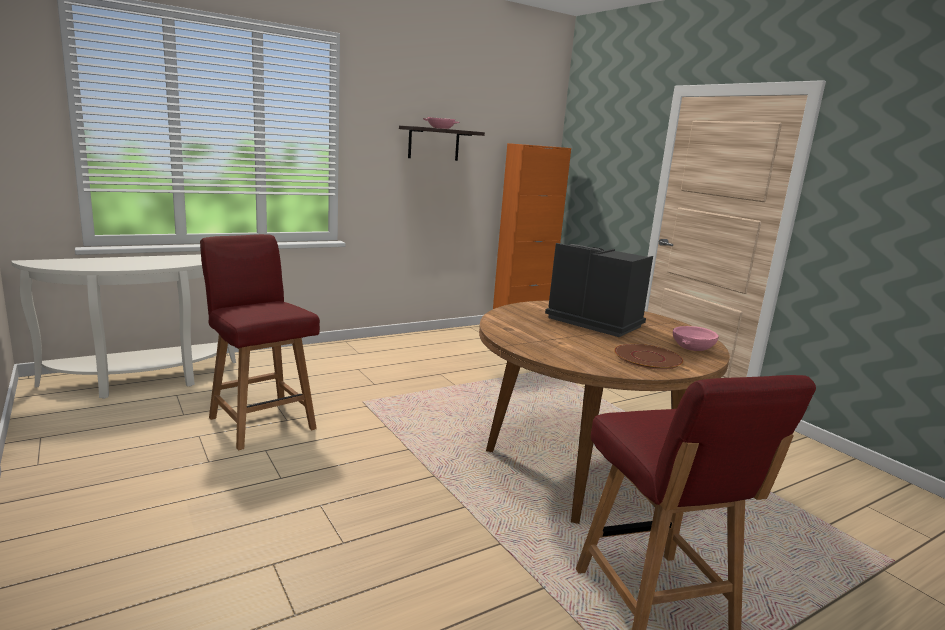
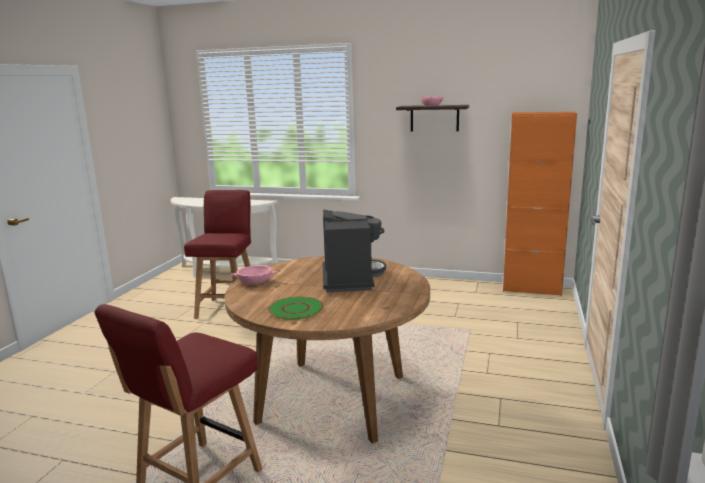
camera: 50 degrees right, 0 degrees up
brown plate [614,344,683,370] -> green plate [268,296,324,320]
pink bowl [673,326,719,351] -> pink bowl moved to [230,266,279,285]

